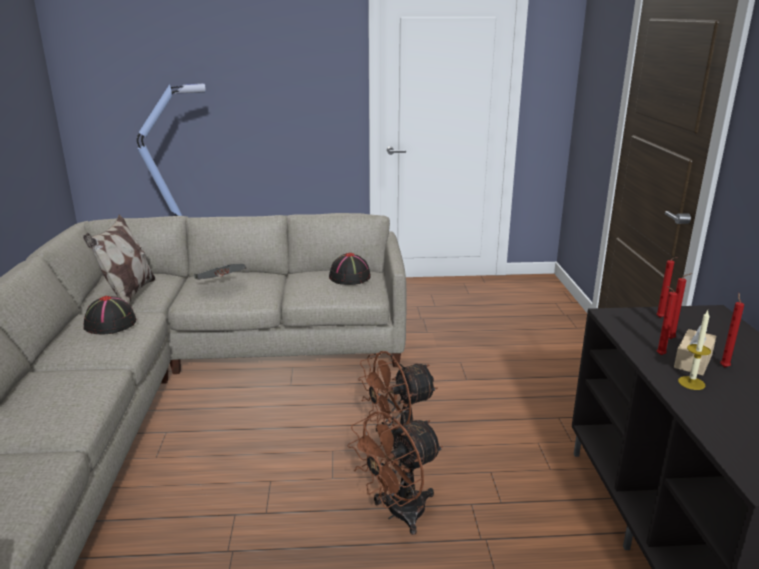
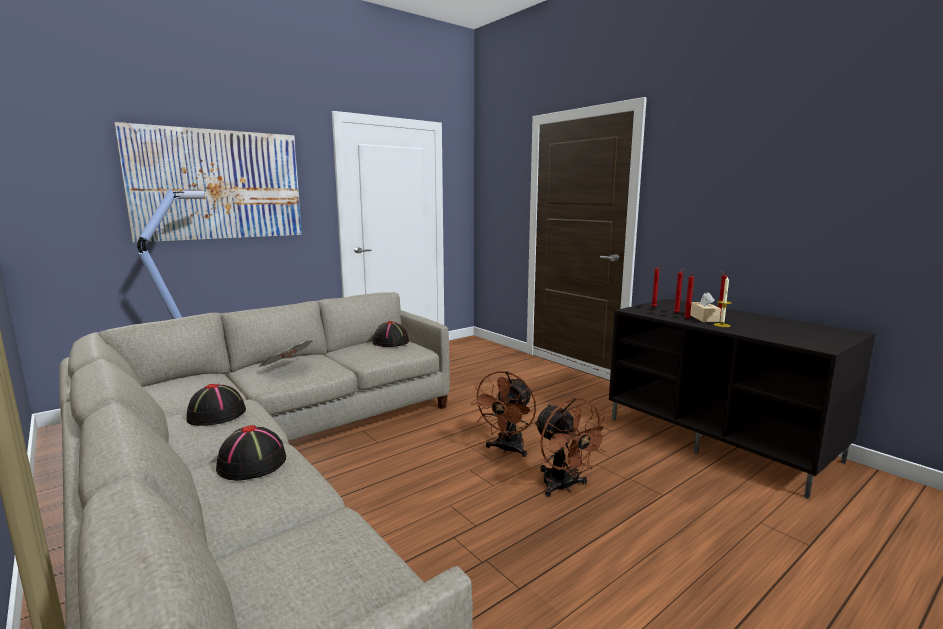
camera: 35 degrees left, 10 degrees down
pillow [83,214,155,304] -> none
brown fan [348,411,443,535] -> brown fan turned 45 degrees counterclockwise [534,398,611,497]
none -> picture [114,122,302,243]
none -> black hat [216,425,286,481]

